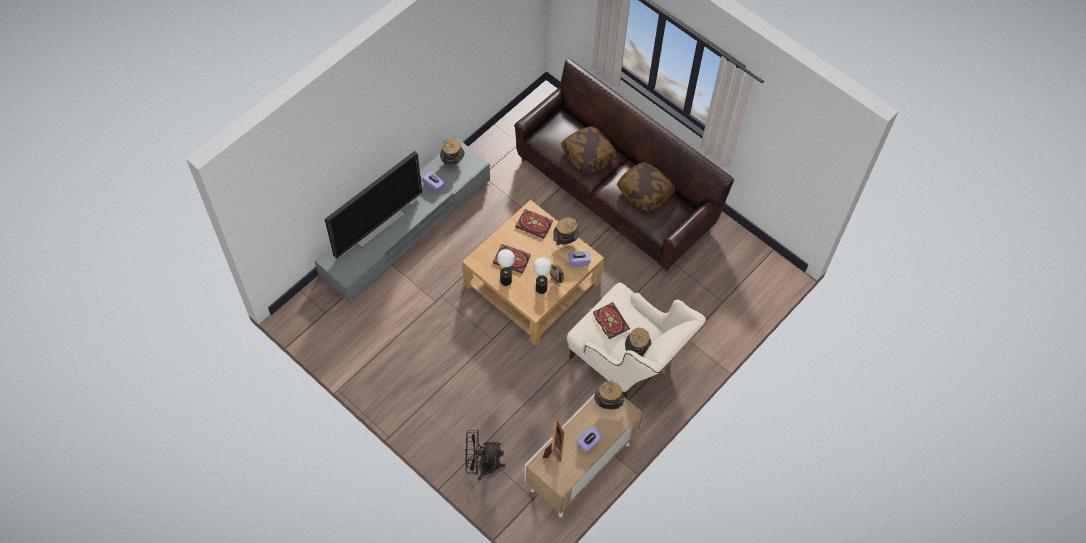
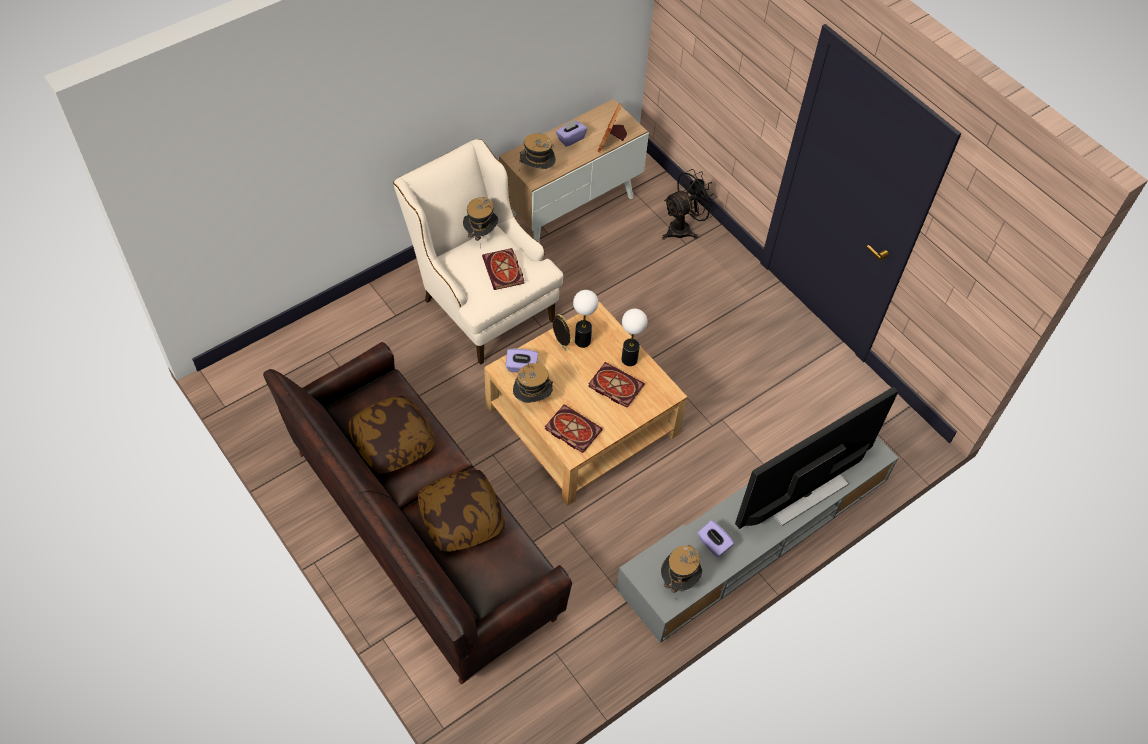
camera: 170 degrees left, 5 degrees down
black fan [465,430,505,480] -> black fan turned 45 degrees counterclockwise [662,169,718,240]

